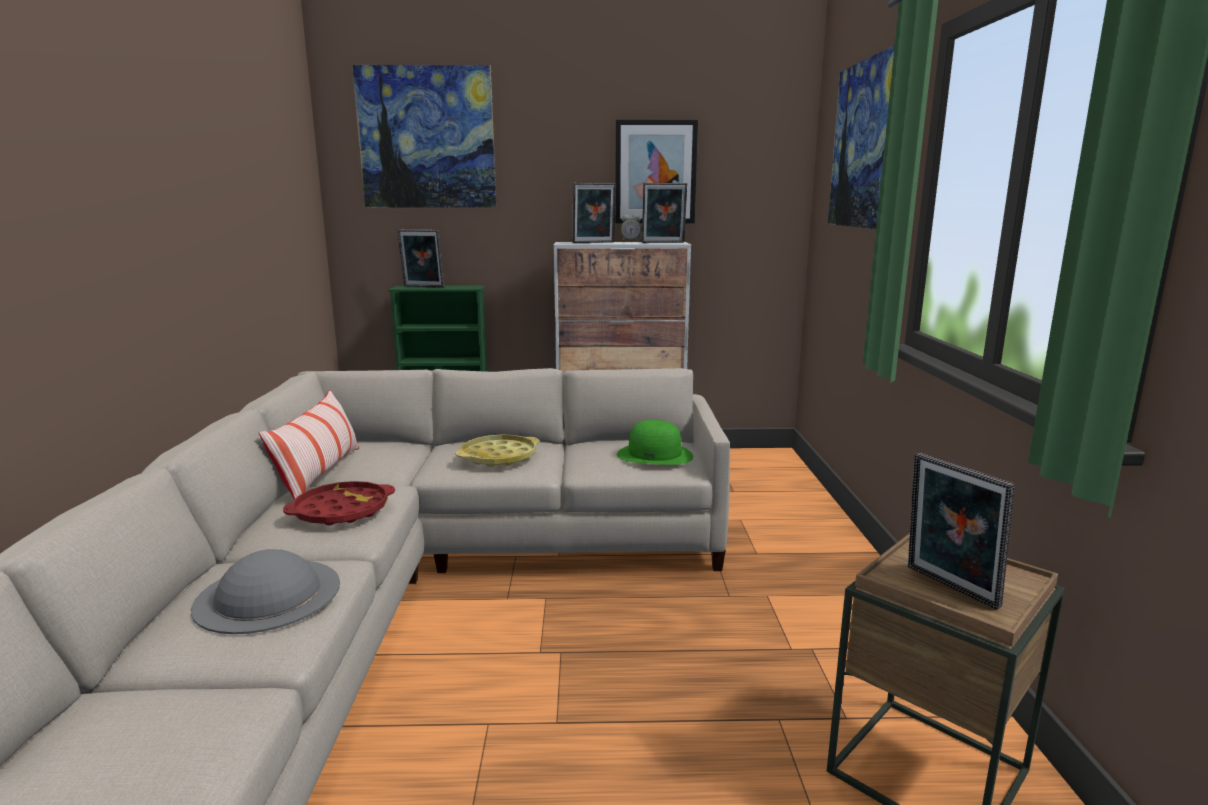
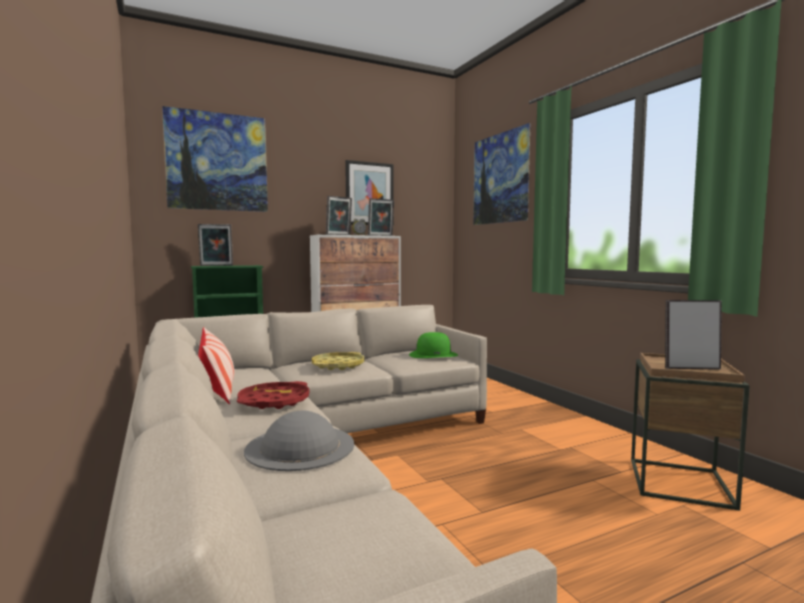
camera: 25 degrees left, 10 degrees down
picture frame [908,453,1015,610] -> picture frame turned 150 degrees clockwise [665,300,722,370]

